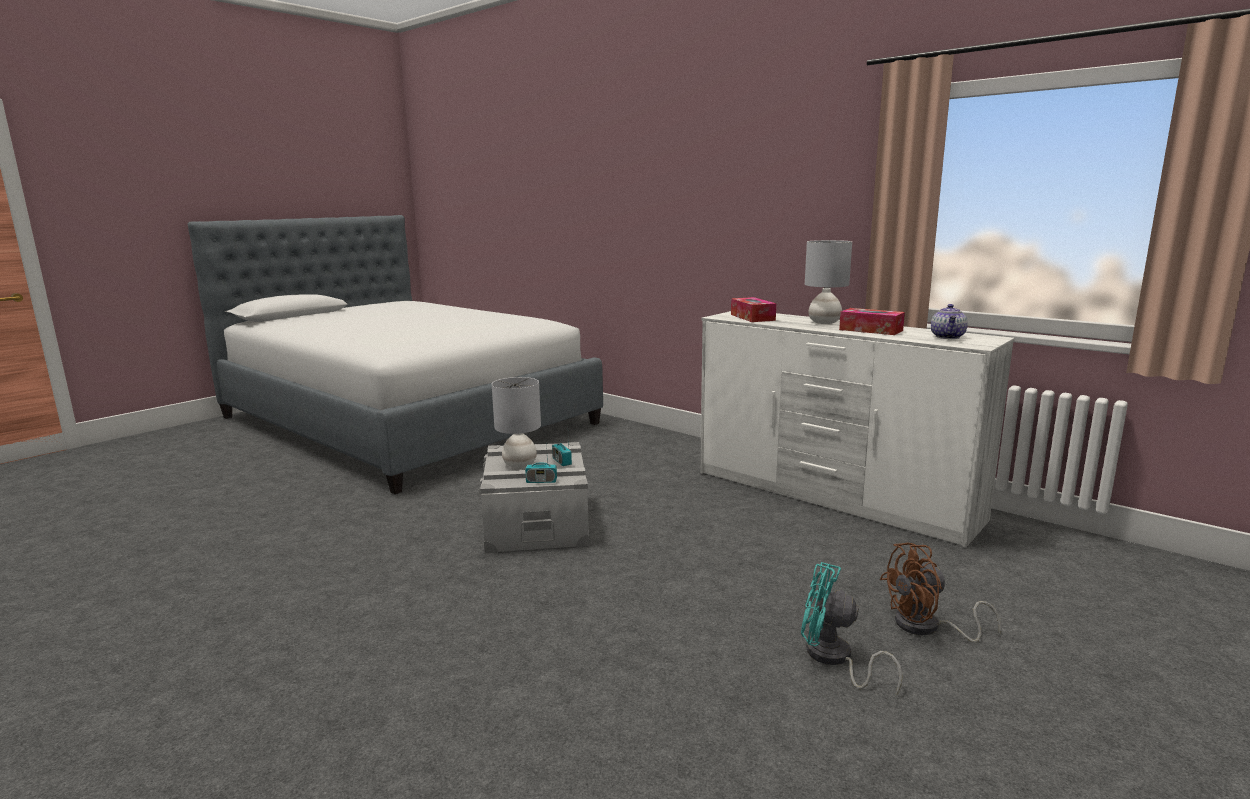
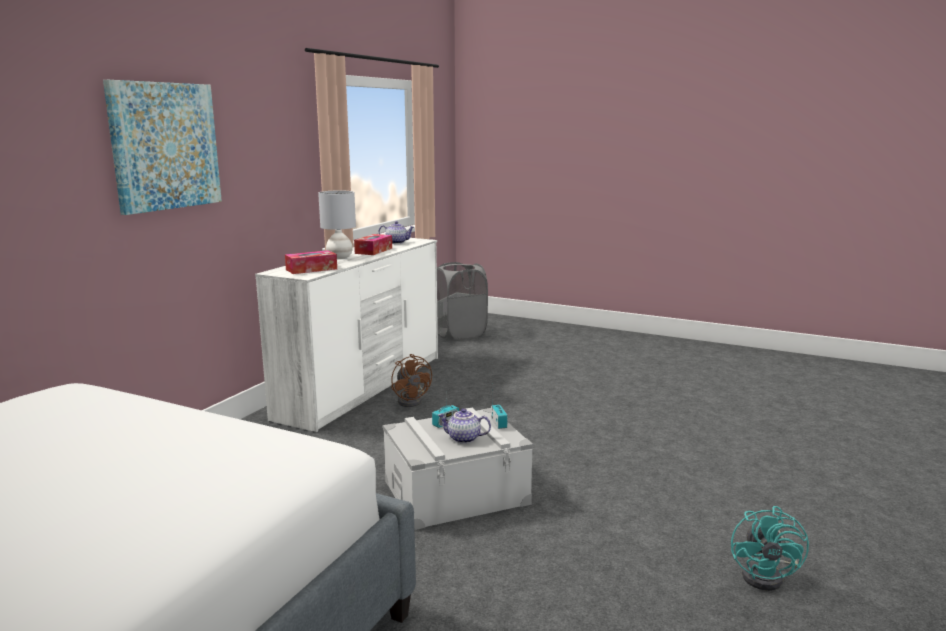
camera: 105 degrees left, 0 degrees up
grey table lamp [492,377,541,468] -> teapot [438,408,491,444]
turquoise fan [801,562,902,696] -> turquoise fan moved to [731,506,809,591]
brown fan [880,543,1001,643] -> brown fan moved to [391,354,432,407]
none -> picture [103,80,222,215]
none -> grey laundry basket [437,262,488,340]

